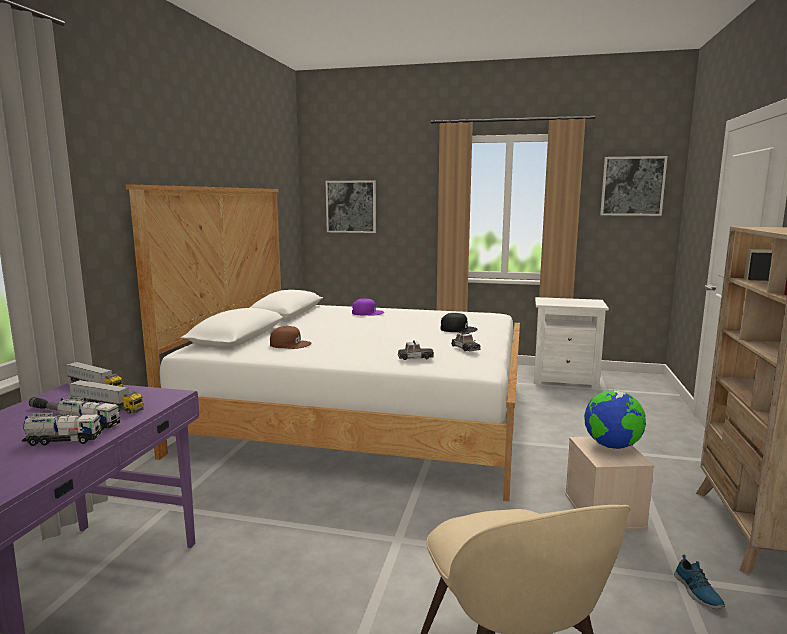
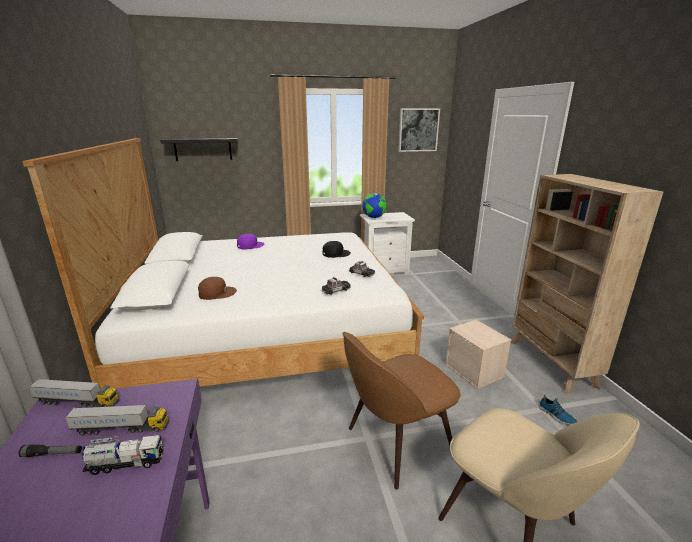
camera: 25 degrees left, 10 degrees up
toy truck [22,413,101,446] -> none
picture [325,180,376,233] -> black shelf [160,138,238,161]
globe [584,390,646,449] -> globe moved to [362,193,387,218]
none -> brown chair [342,332,460,490]

